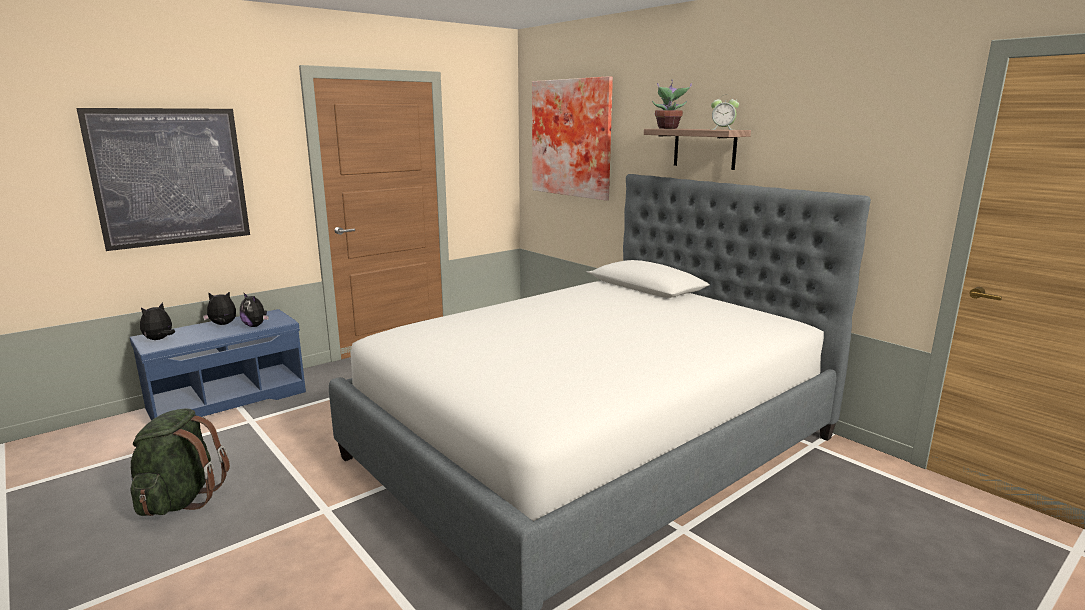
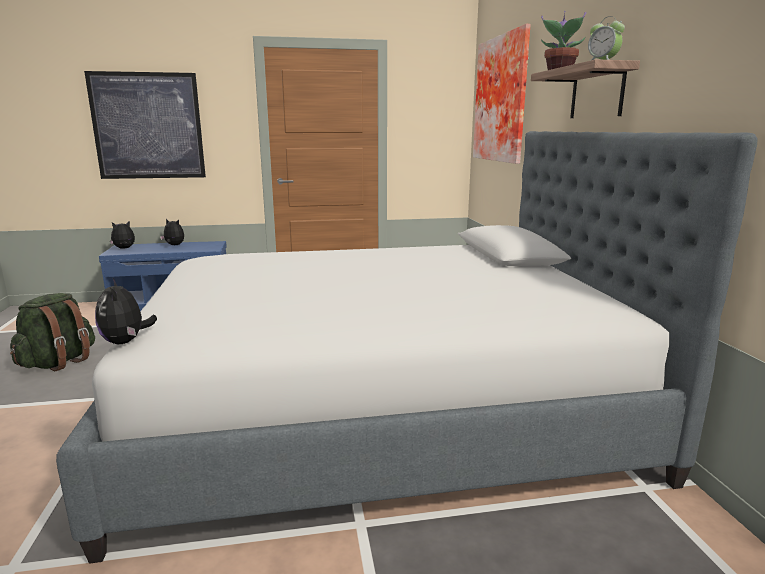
camera: 30 degrees right, 0 degrees up
plush toy [240,292,269,327] -> plush toy moved to [95,278,157,344]

